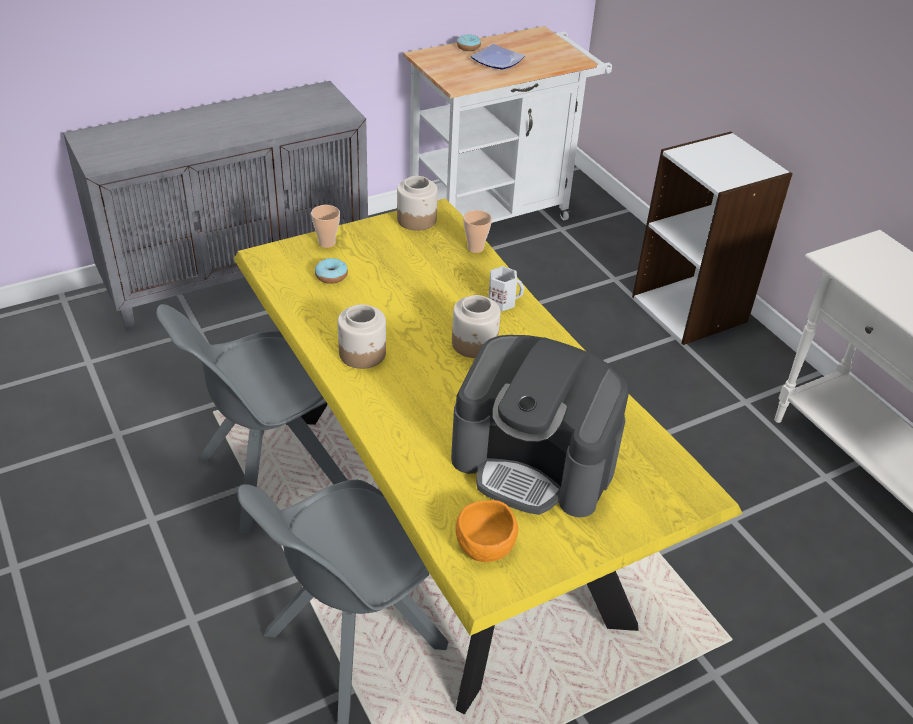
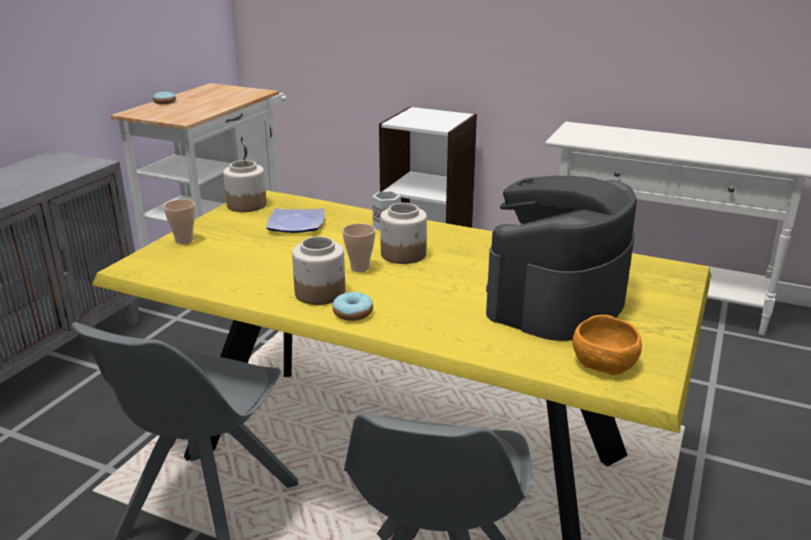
camera: 35 degrees left, 15 degrees down
donut [315,258,348,284] -> donut moved to [333,292,373,321]
coffee machine [451,335,629,517] -> coffee machine turned 135 degrees clockwise [486,176,637,341]
cup [463,210,492,253] -> cup moved to [342,223,376,272]
plate [471,44,525,70] -> plate moved to [266,208,325,233]

